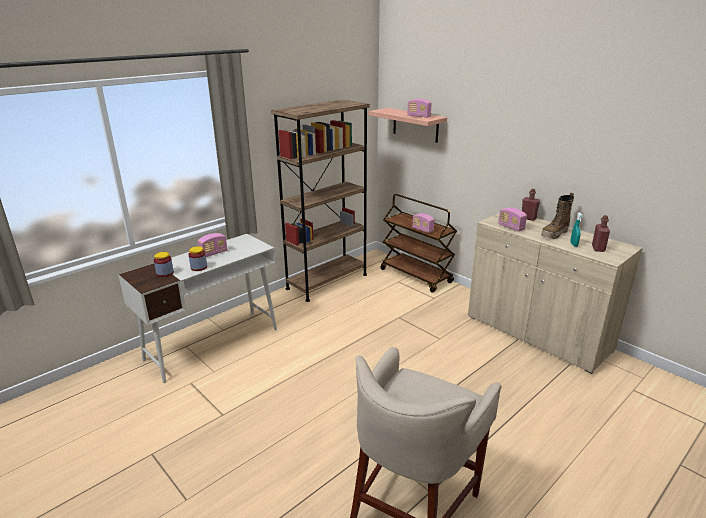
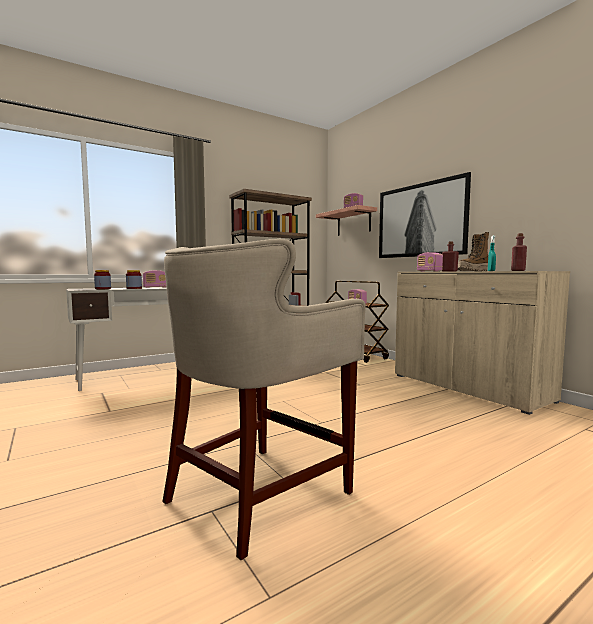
camera: 10 degrees right, 20 degrees down
none -> picture [379,172,471,258]

